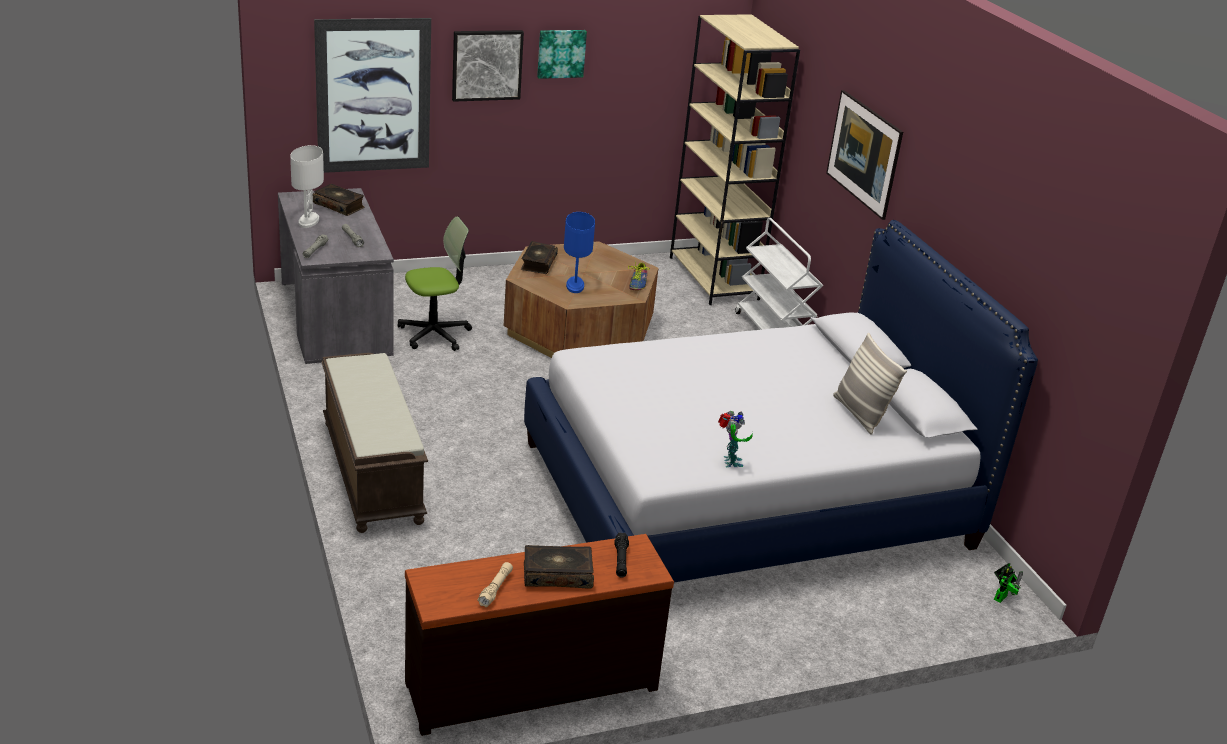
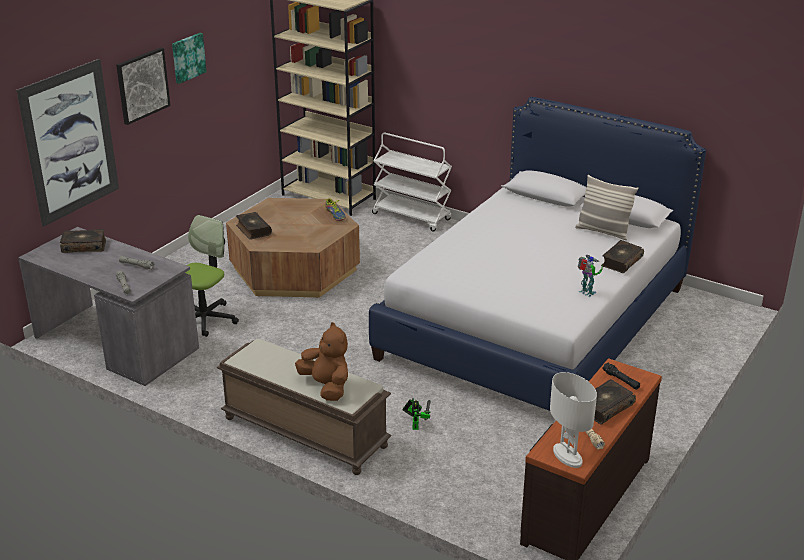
camera: 35 degrees left, 0 degrees up
white table lamp [290,145,324,228] -> white table lamp moved to [550,372,597,468]
blue table lamp [564,212,595,293] -> none
picture [826,90,903,220] -> none
toy robot [994,563,1023,603] -> toy robot moved to [402,398,431,430]
none -> brown plush toy [295,322,348,401]
none -> book [601,240,644,273]

